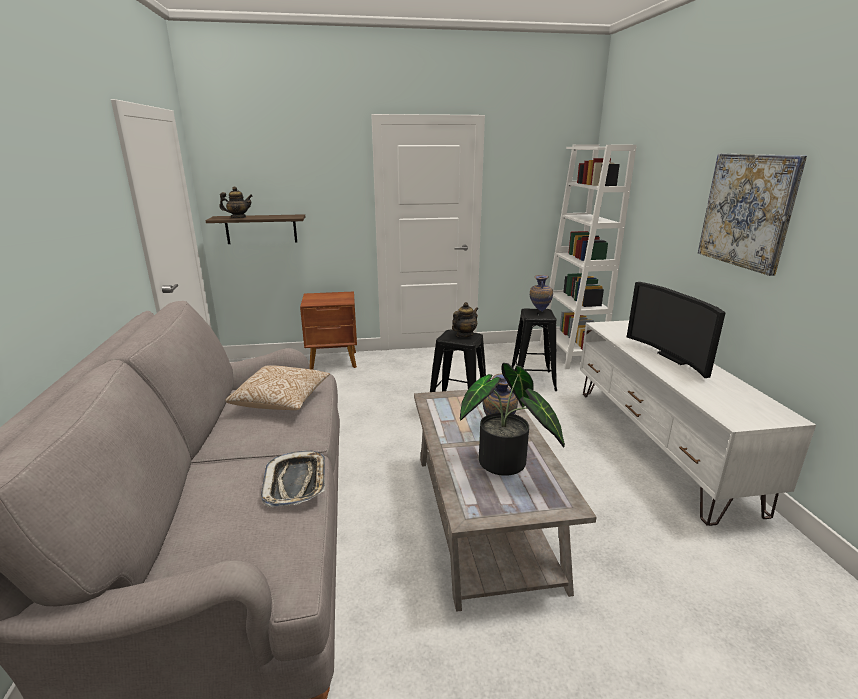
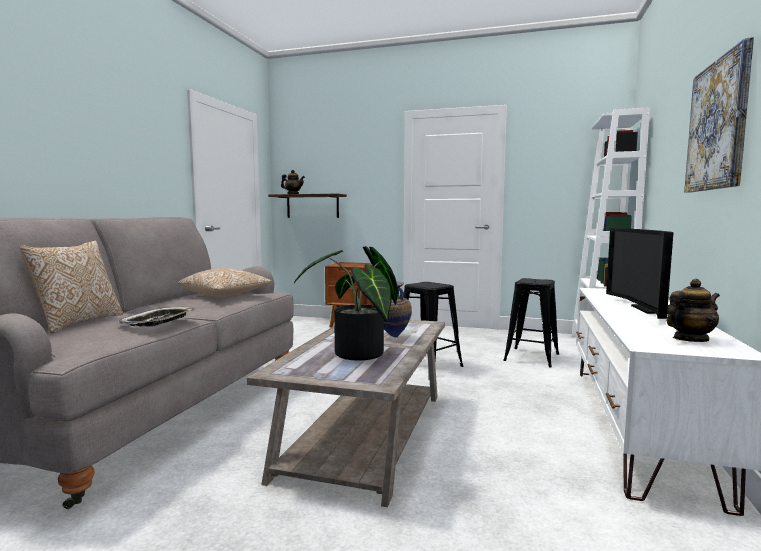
camera: 25 degrees right, 15 degrees down
teapot [452,302,478,337] -> teapot moved to [666,279,720,342]
vase [530,275,553,312] -> none
none -> pillow [19,241,123,333]

